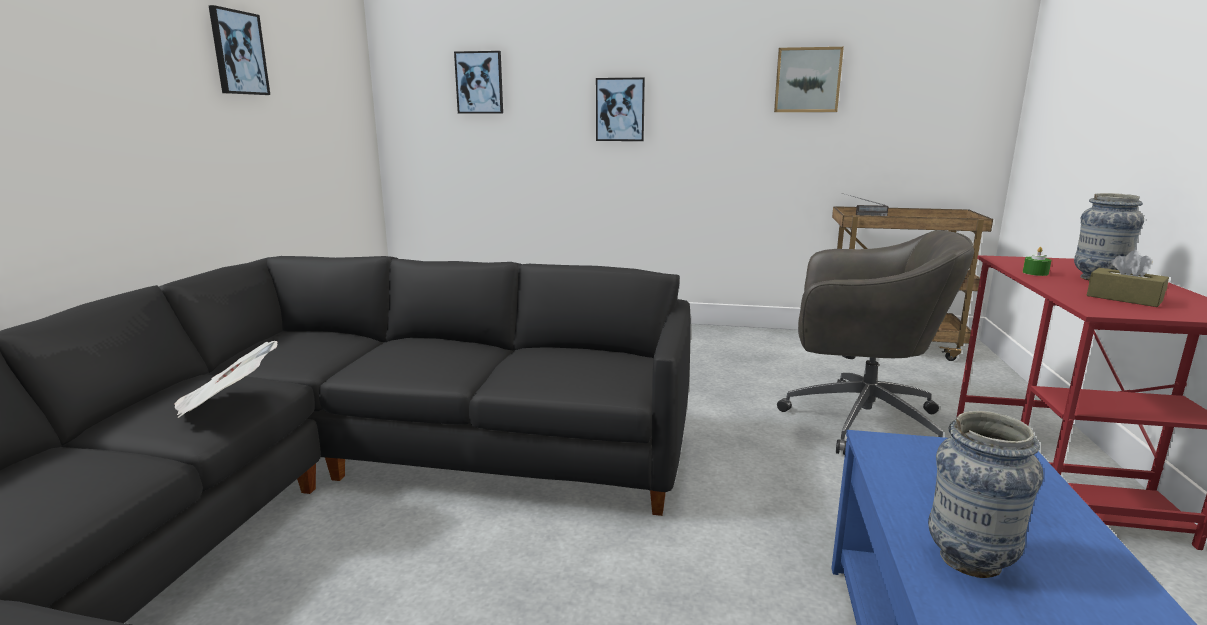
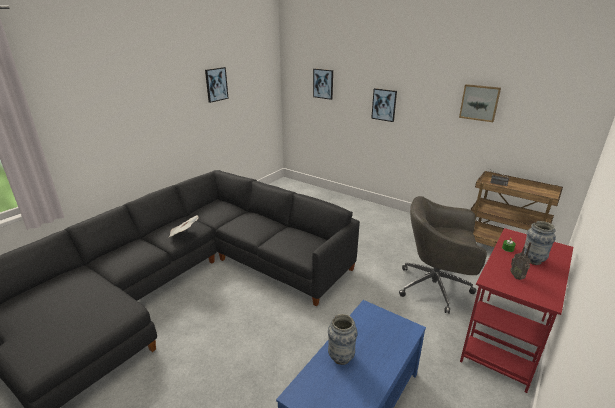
camera: 25 degrees right, 10 degrees up
grey office chair [777,230,974,455] -> grey office chair turned 150 degrees clockwise [399,196,487,314]
brown tissue box [1087,251,1169,307] -> radio [511,242,531,280]

